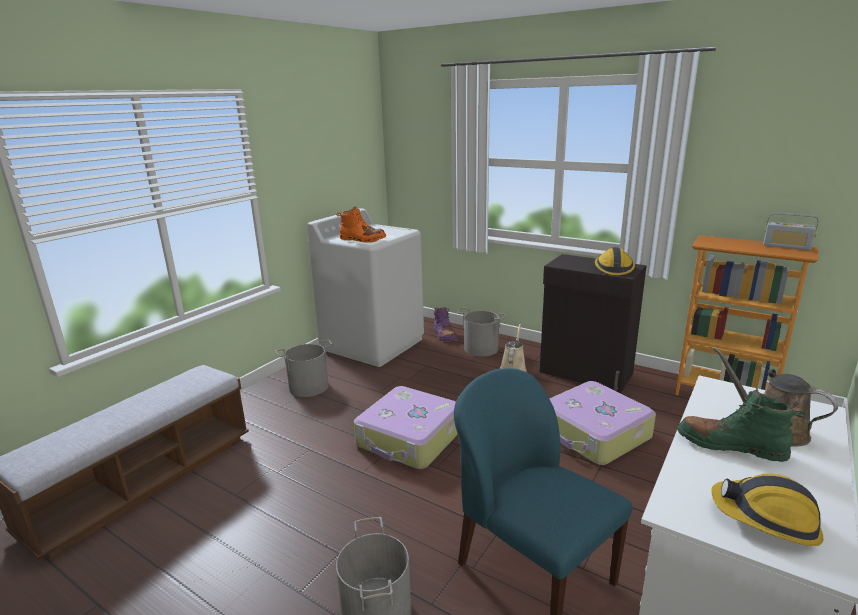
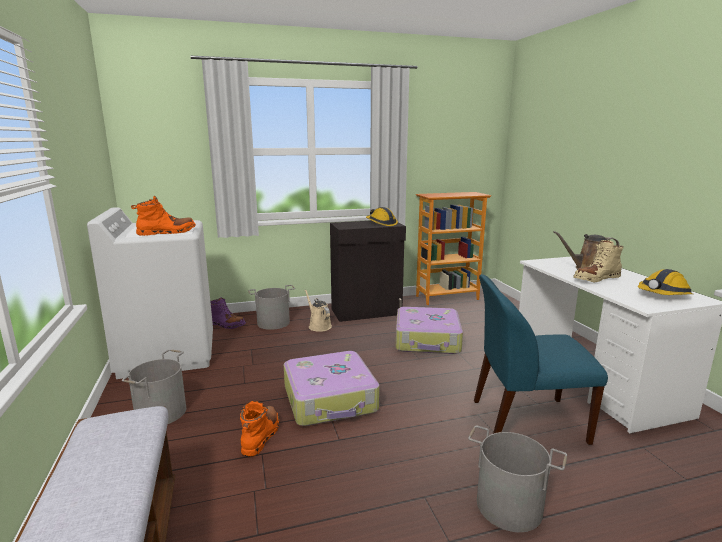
camera: 50 degrees left, 5 degrees down
green boot [677,387,805,462] -> beige boot [573,240,624,283]
radio [763,213,818,250] -> none
none -> orange boot [240,401,279,457]

